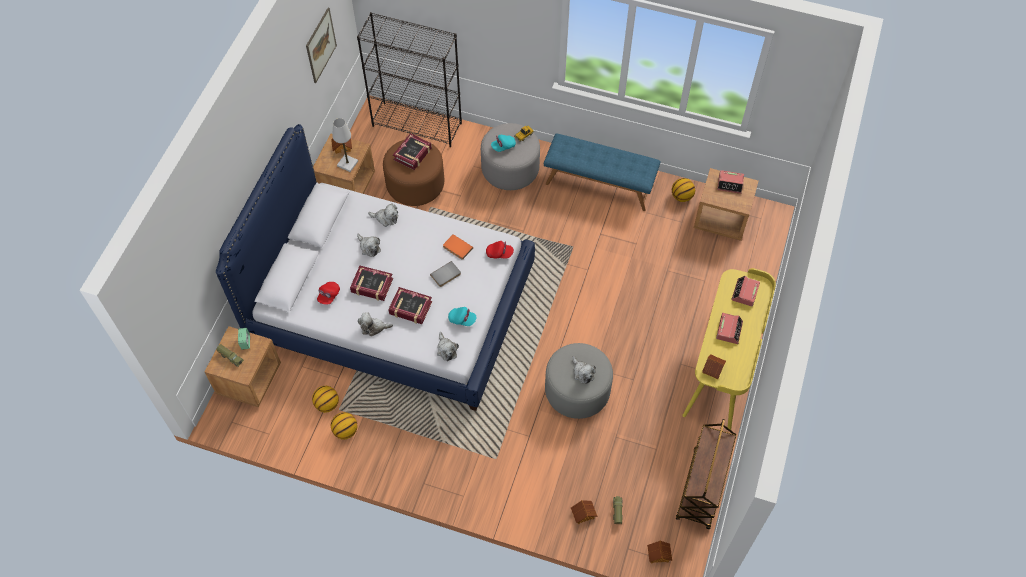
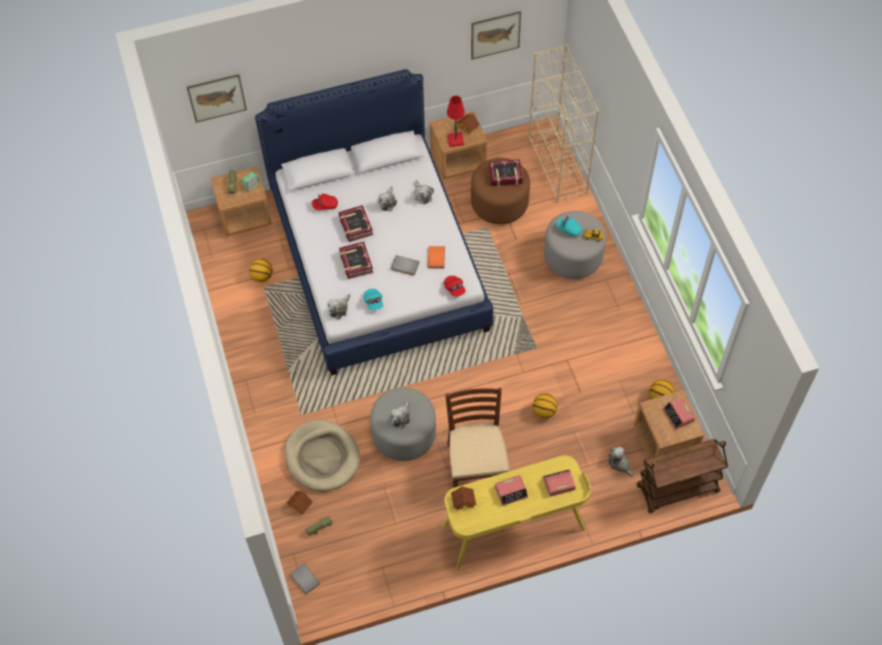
camera: 55 degrees right, 0 degrees up
basketball [331,412,358,439] -> basketball moved to [532,393,558,419]
white table lamp [332,118,358,172] -> red table lamp [447,96,465,147]
black bookcase [357,12,462,147] -> beige bookcase [528,45,599,203]
plush toy [358,312,393,337] -> plush toy moved to [608,447,633,476]
blue bench [544,133,660,211] -> none
toy house [647,541,672,563] -> grey book [290,563,320,594]
brown cart [676,419,736,530] -> brown cart moved to [636,439,728,514]
none -> picture [187,74,247,123]
none -> beige dog bed [285,420,360,491]
none -> brown chair [442,388,510,488]

